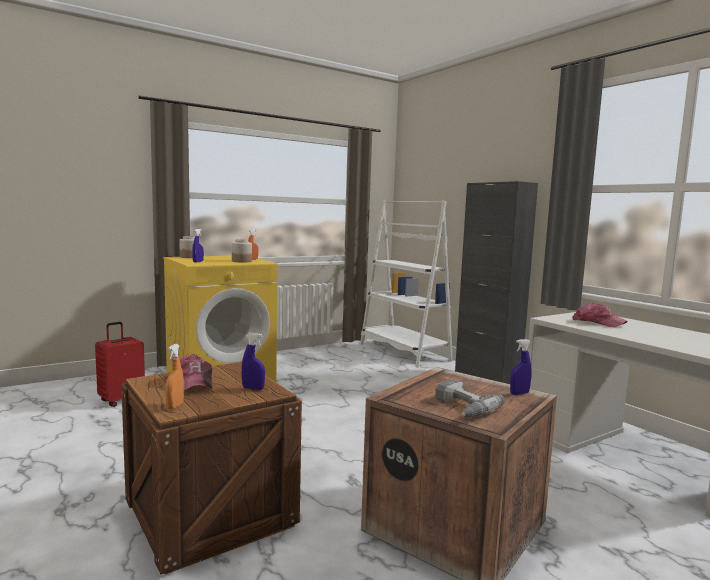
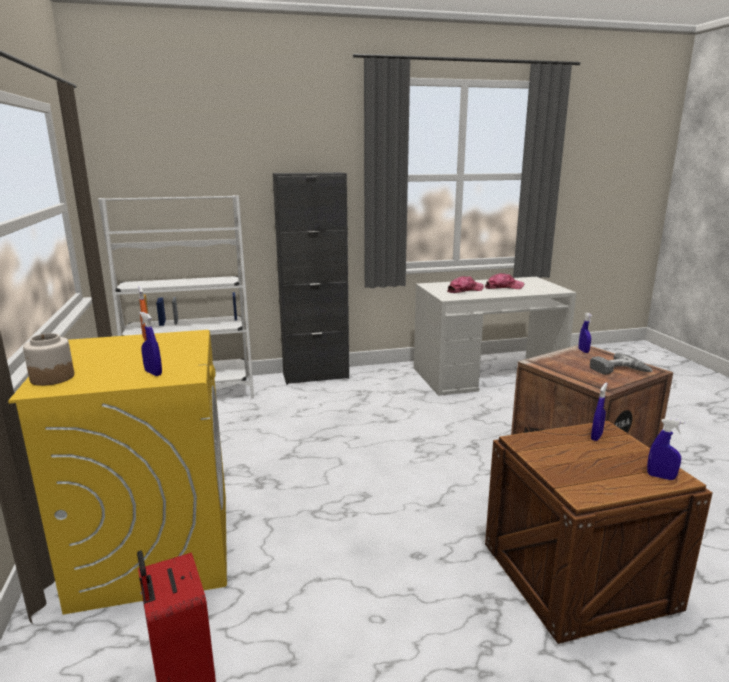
camera: 70 degrees left, 10 degrees up
orange spray bottle [165,344,184,410] -> blue spray bottle [647,418,684,480]
cap [179,354,213,390] -> cap moved to [485,273,524,289]
jar [232,239,252,263] -> none

